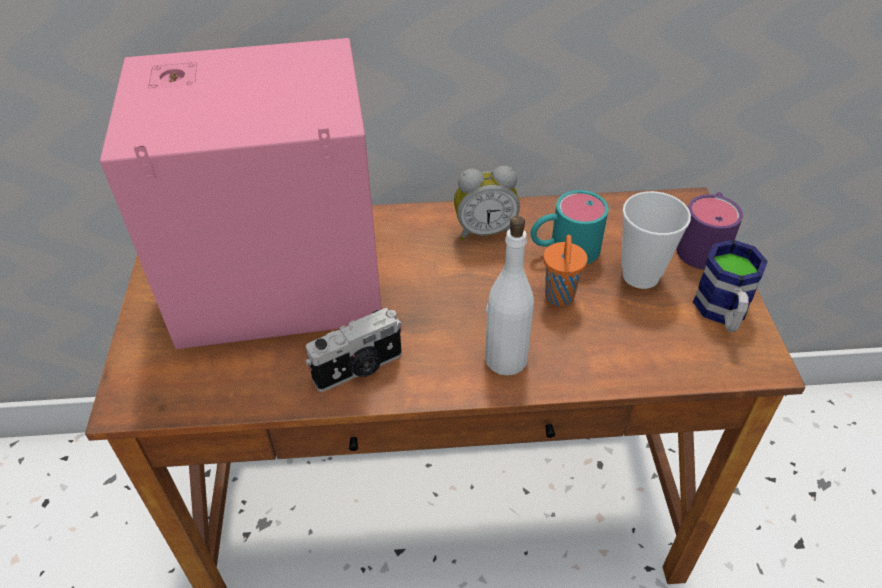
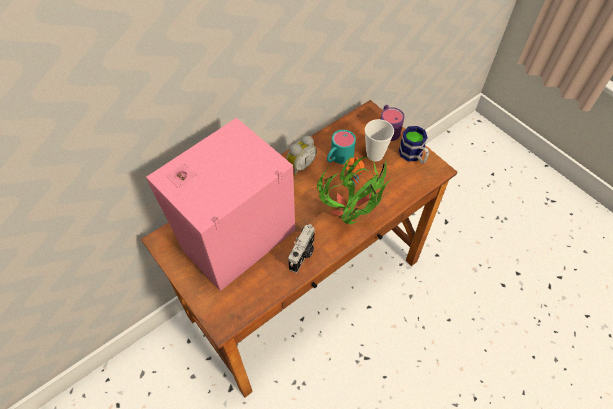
camera: 35 degrees left, 10 degrees up
white bottle [485,216,534,376] -> potted plant [317,154,391,224]

